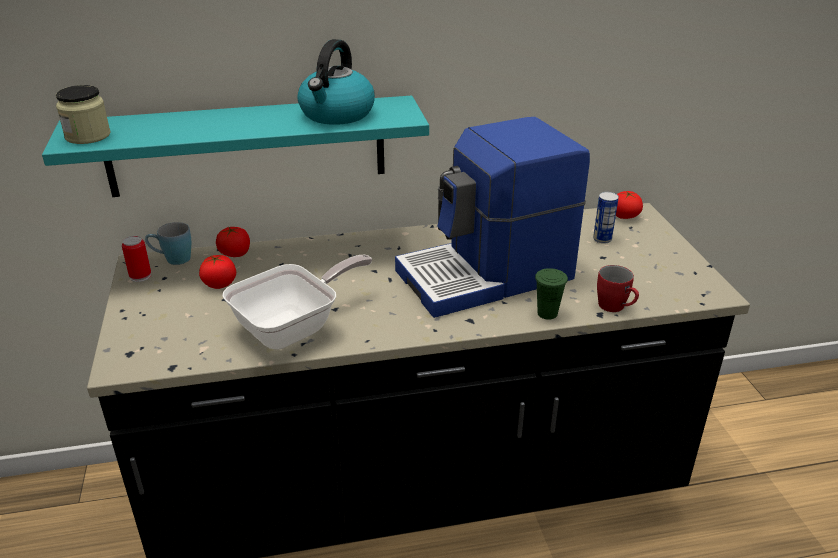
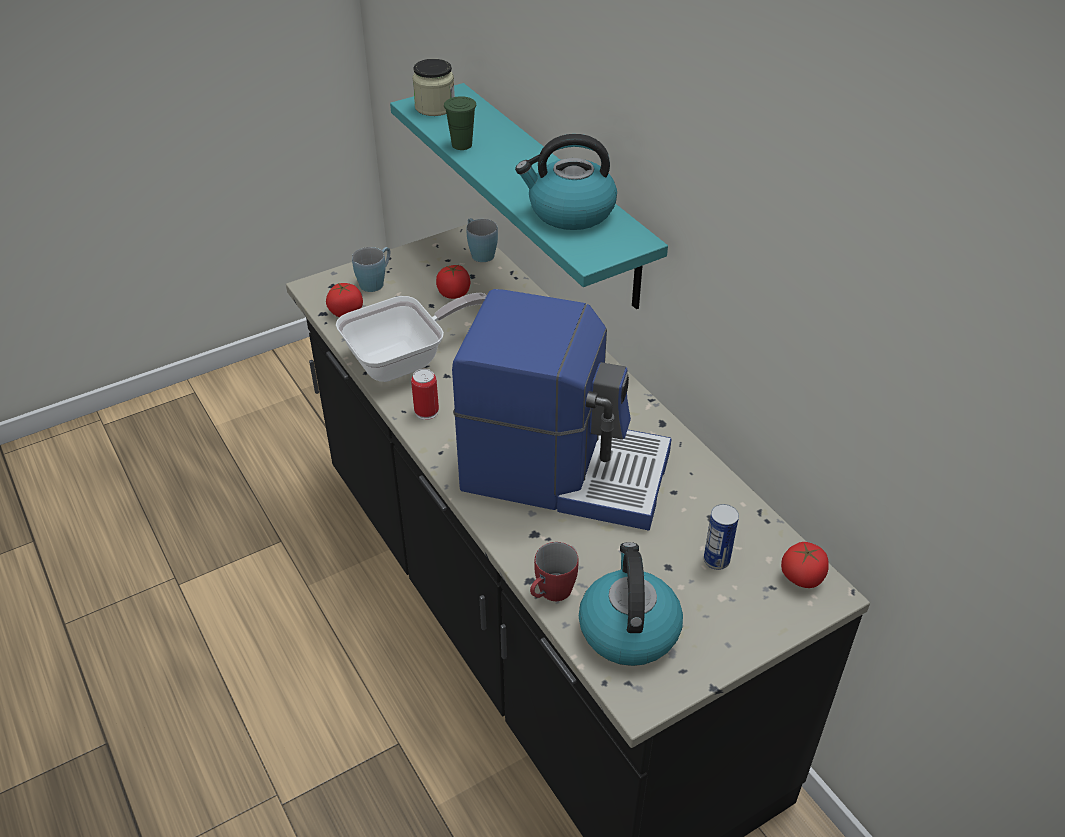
camera: 70 degrees right, 10 degrees up
can [122,236,151,282] -> can moved to [411,369,439,420]
tomato [216,227,250,257] -> tomato moved to [326,283,363,317]
frying pan [223,255,372,350] -> frying pan turned 60 degrees counterclockwise [336,293,487,382]
coffee machine [395,117,590,318] -> coffee machine turned 150 degrees clockwise [452,289,671,530]
green cup [535,268,568,320] -> green cup moved to [444,96,476,150]
none -> blue mug [352,247,390,292]
none -> kettle [579,542,683,666]

